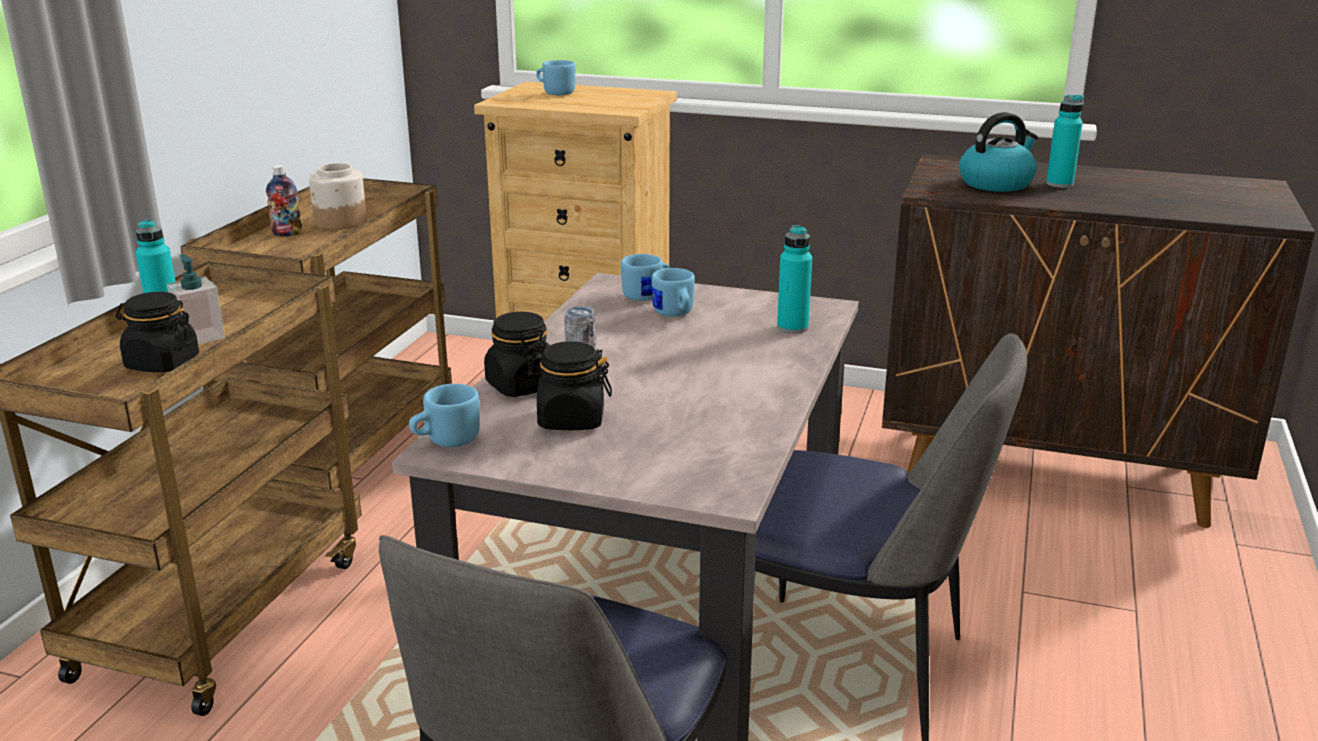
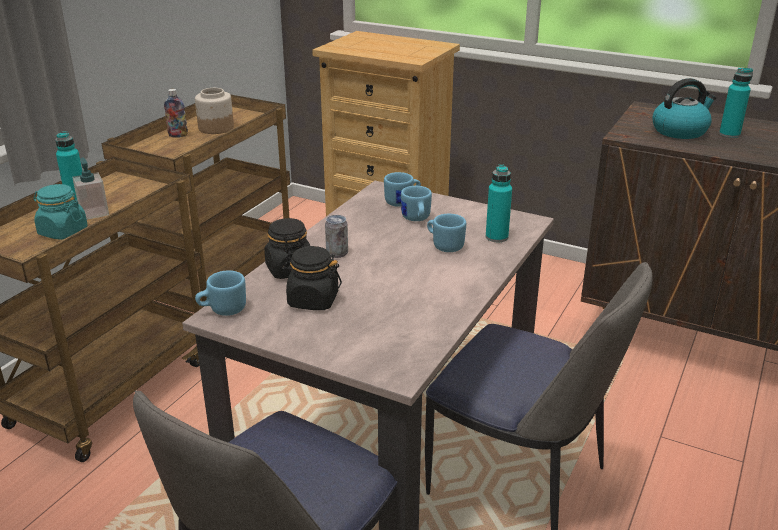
camera: 10 degrees right, 5 degrees up
black jar [116,292,199,372] -> turquoise jar [33,184,88,240]
blue mug [536,60,575,95] -> blue mug moved to [427,214,466,252]

